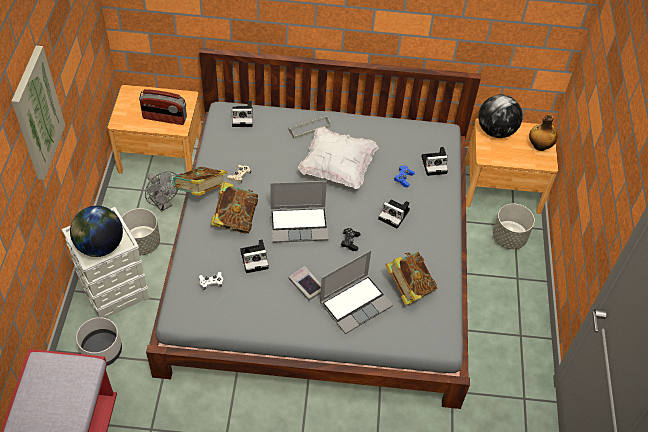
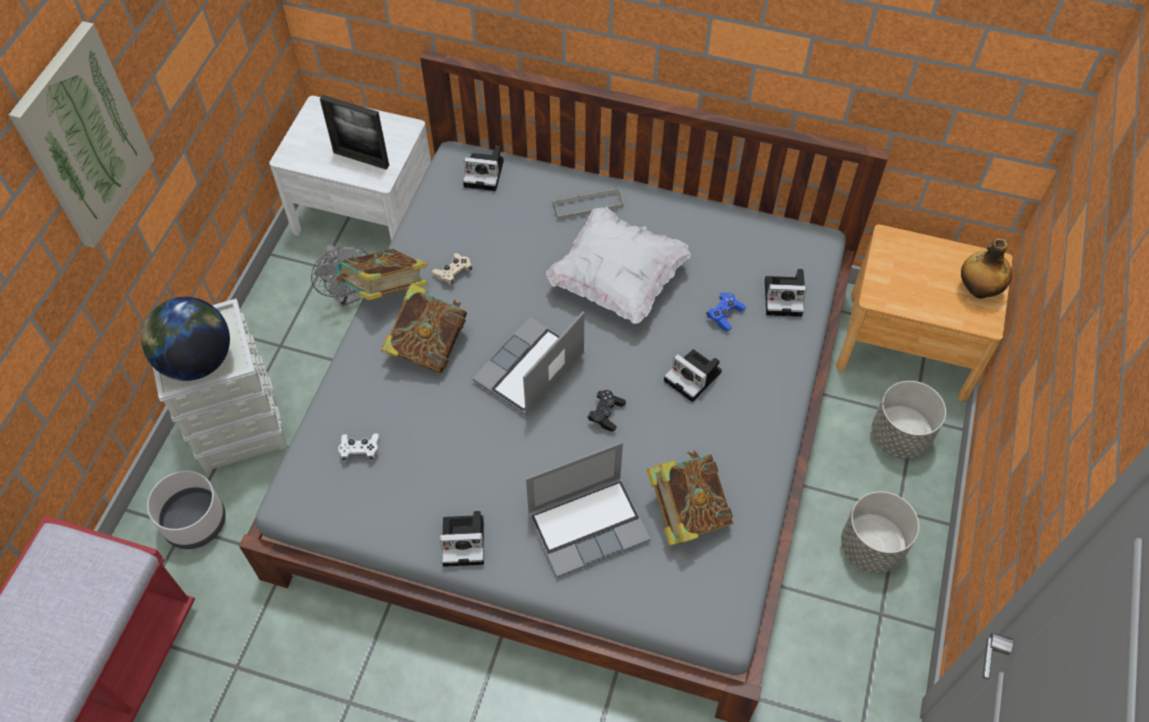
camera: 15 degrees right, 5 degrees up
brown nightstand [108,85,202,174] -> white nightstand [269,96,431,241]
grey planter [122,208,160,255] -> grey planter moved to [841,491,919,573]
radio [139,89,187,125] -> picture frame [320,95,389,170]
camera [240,239,269,273] -> camera moved to [440,511,484,567]
laptop [270,181,328,243] -> laptop turned 120 degrees clockwise [472,311,585,417]
book [289,266,321,301] -> none
globe [478,95,523,138] -> none

